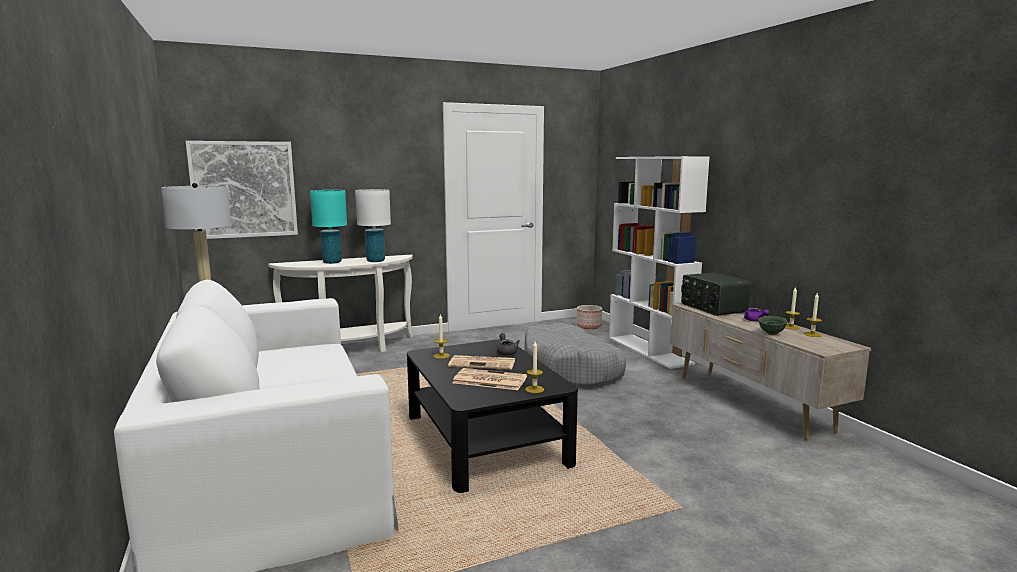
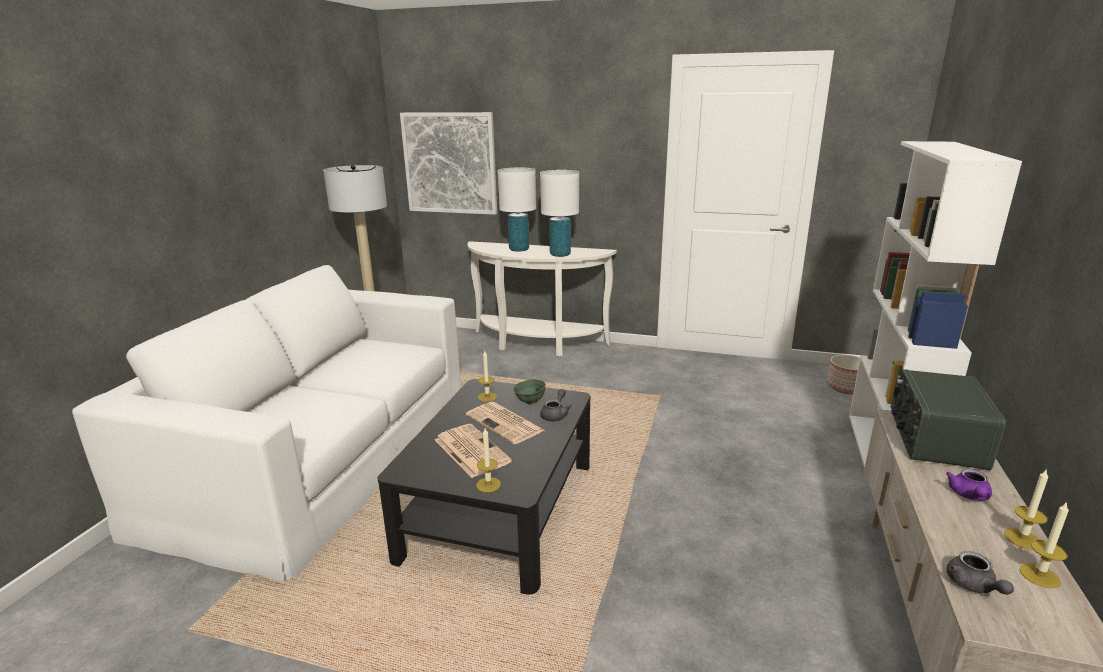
camera: 40 degrees right, 10 degrees up
turquoise table lamp [310,190,347,264] -> white table lamp [497,168,536,252]
grey dog bed [524,323,626,388] -> none
green bowl [758,316,788,335] -> green bowl moved to [514,379,546,405]
none -> grey teapot [947,551,1014,595]

